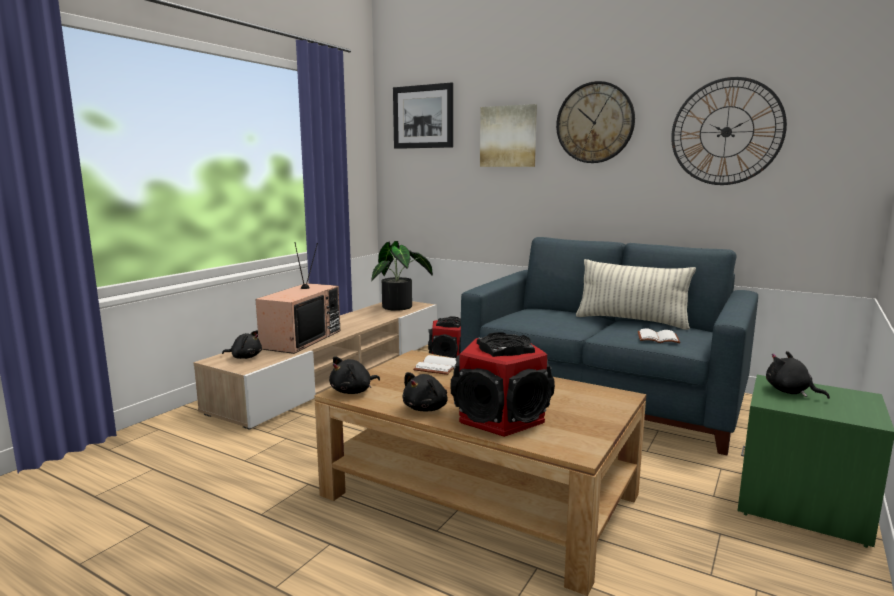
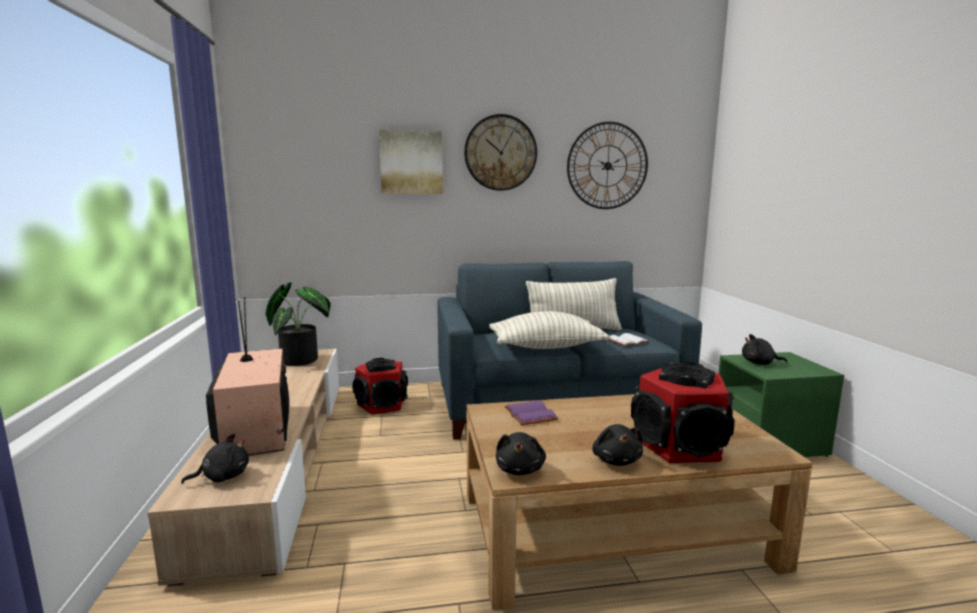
camera: 40 degrees left, 0 degrees up
picture [393,82,453,149] -> none
white book [413,355,456,375] -> purple book [504,400,558,425]
none -> pillow [489,311,610,349]

